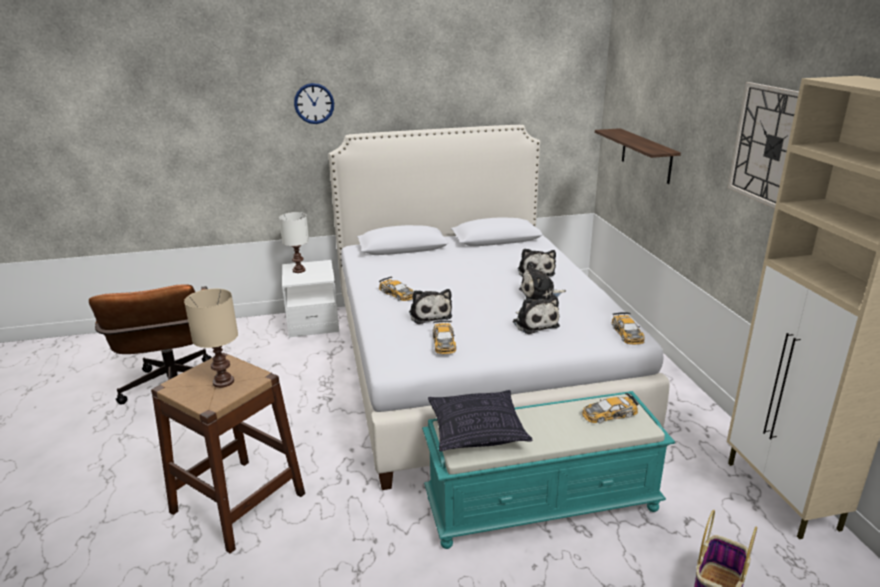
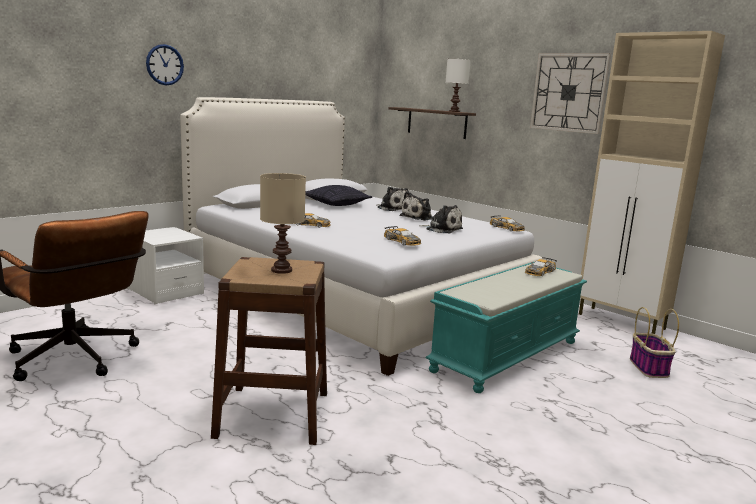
camera: 35 degrees left, 10 degrees down
white table lamp [279,212,309,273] -> white table lamp moved to [445,59,471,112]
plush toy [409,289,452,324] -> none
pillow [428,390,532,451] -> pillow moved to [305,185,372,206]

